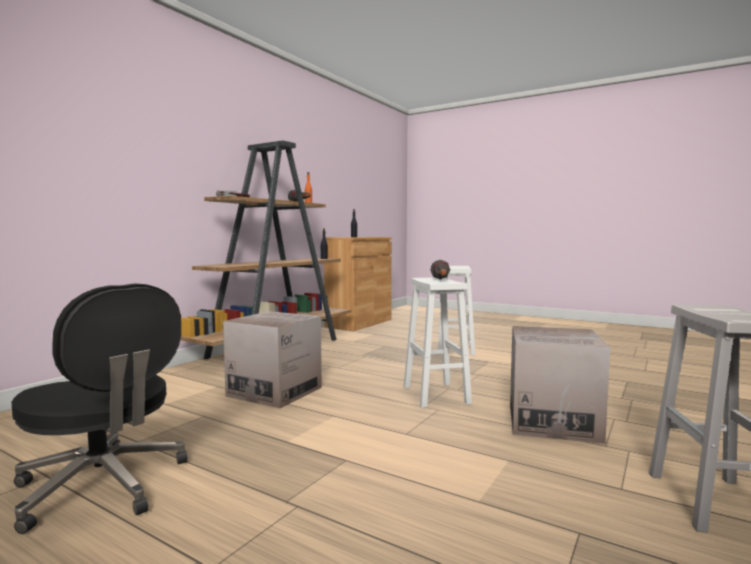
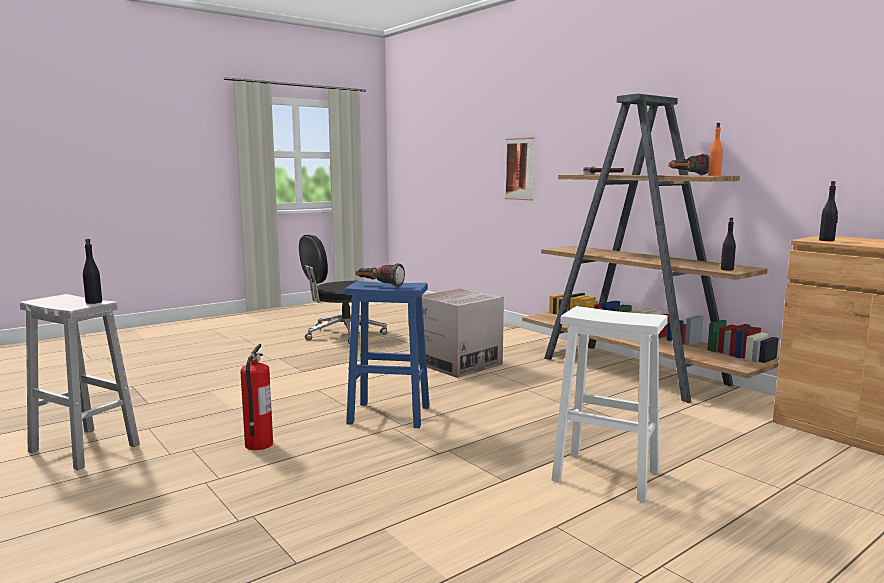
camera: 110 degrees right, 5 degrees up
white stool [404,278,472,408] -> blue stool [345,281,430,428]
cardboard box [510,326,610,444] -> fire extinguisher [240,344,273,450]
none -> black bottle [83,239,102,304]
none -> picture [504,137,535,201]

